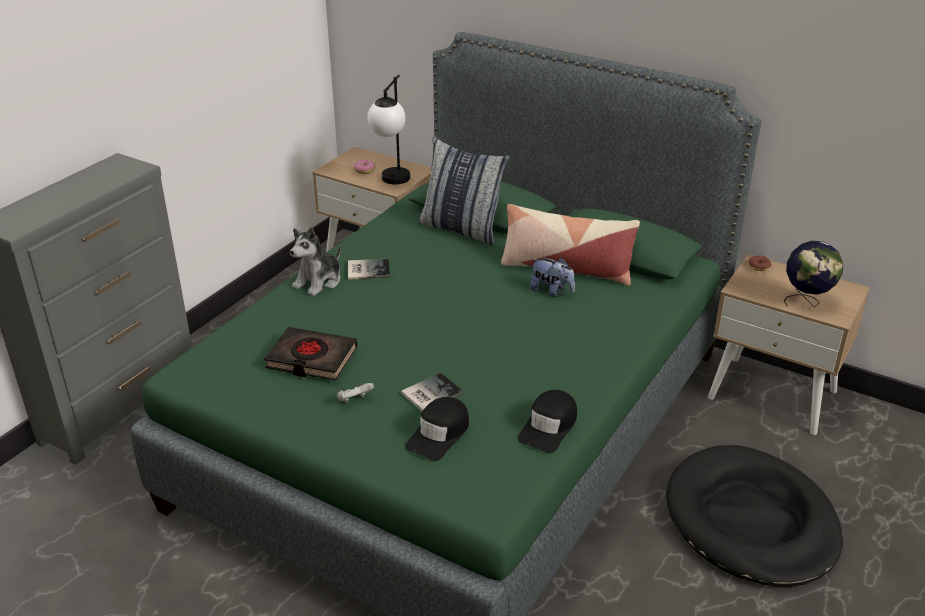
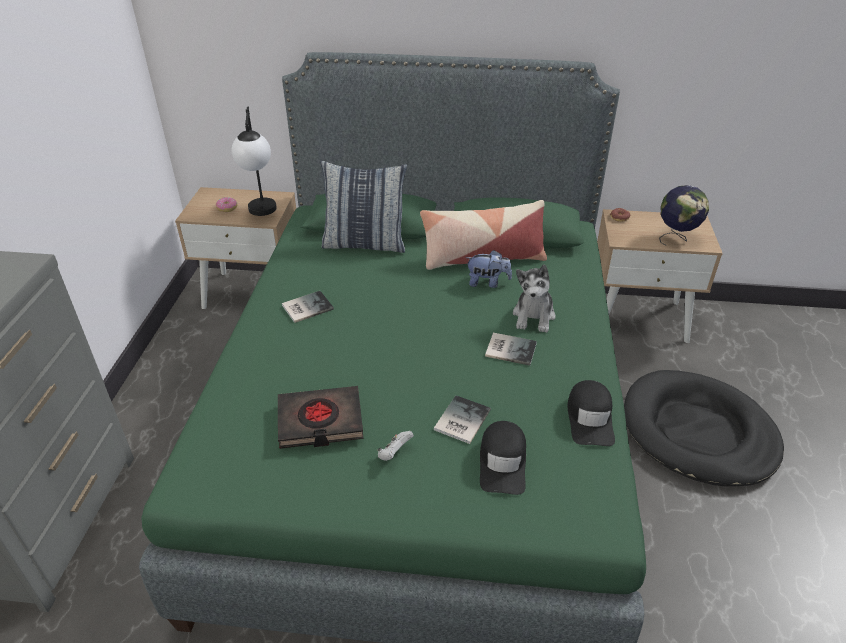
camera: 25 degrees left, 5 degrees up
plush toy [290,227,341,296] -> plush toy moved to [513,264,556,333]
none -> book [485,333,537,366]

